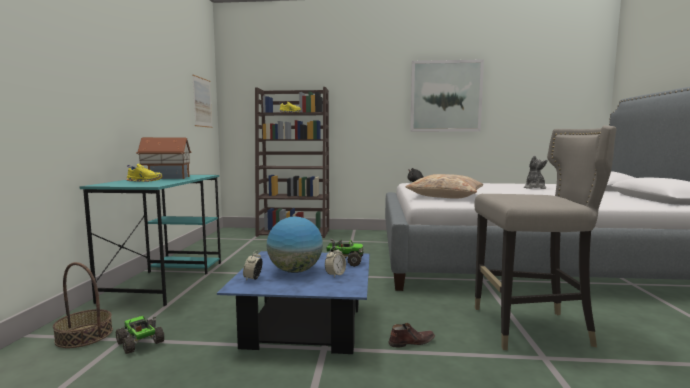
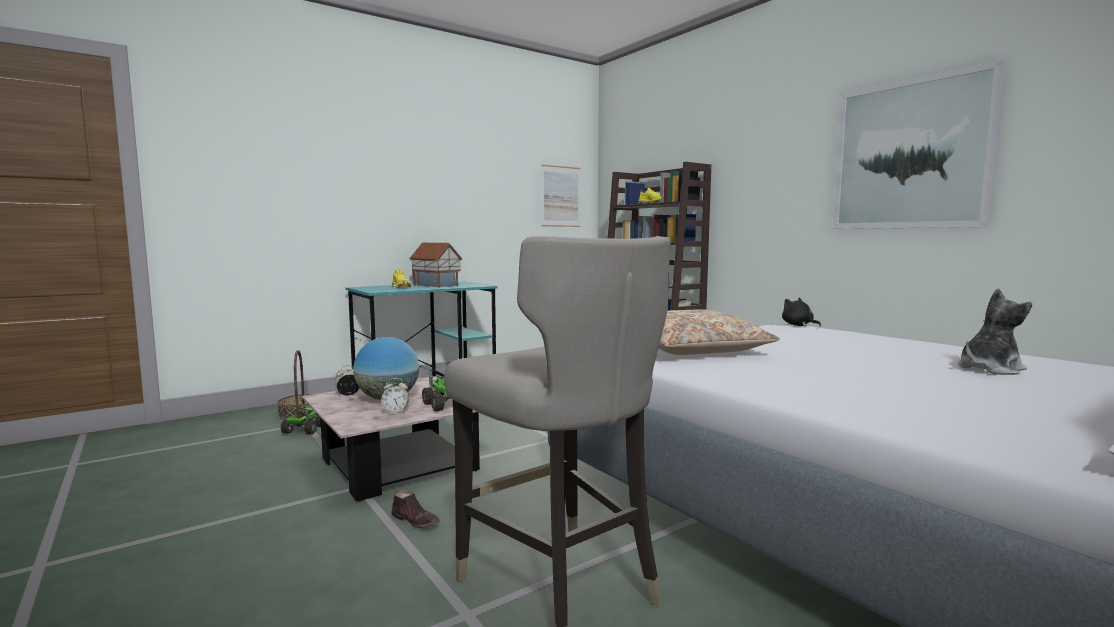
camera: 50 degrees right, 0 degrees up
blue coffee table [217,251,370,354] -> pink coffee table [302,376,480,502]

